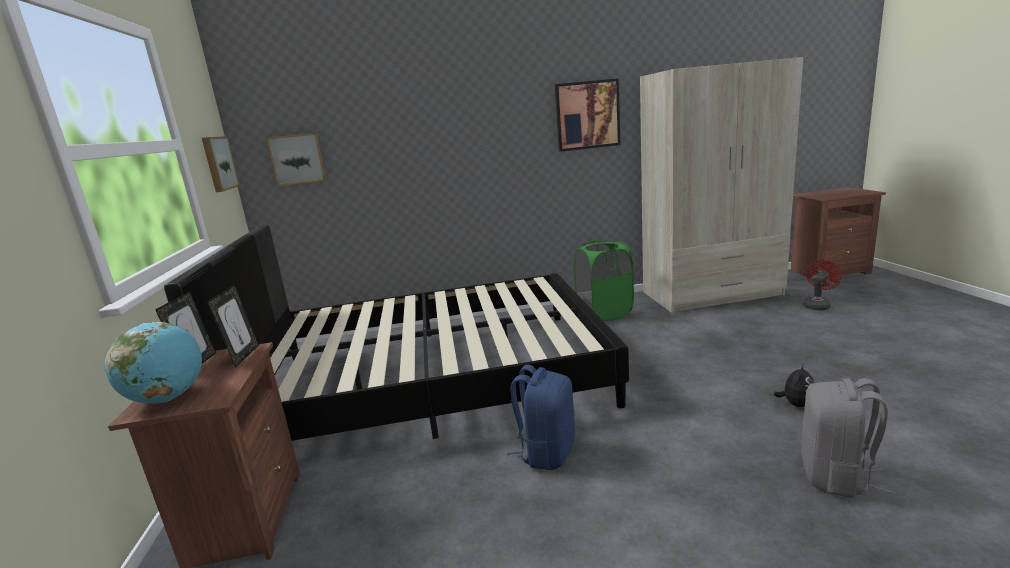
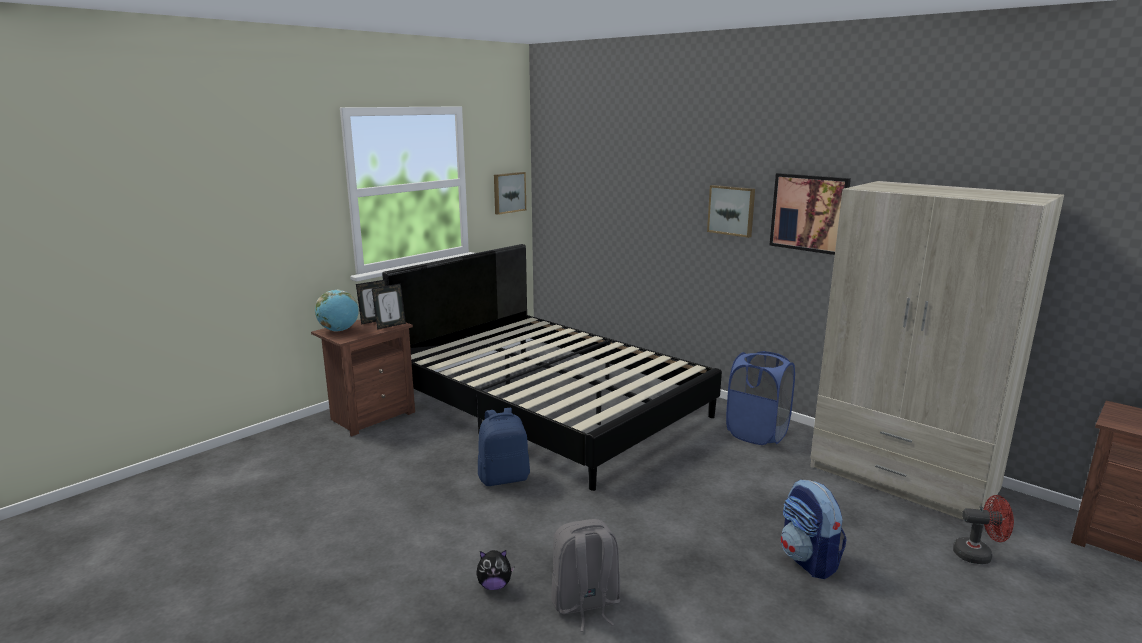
camera: 50 degrees right, 0 degrees up
picture [267,133,326,186] -> picture moved to [707,185,755,238]
green laundry basket [574,240,634,321] -> blue laundry basket [726,351,795,445]
plush toy [774,364,814,407] -> plush toy moved to [476,550,515,590]
none -> backpack [781,479,847,579]

